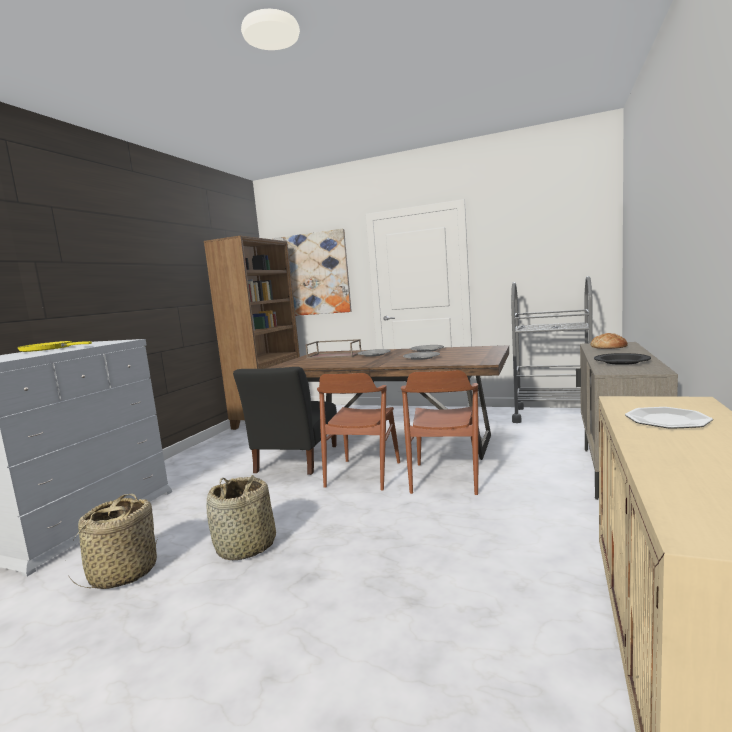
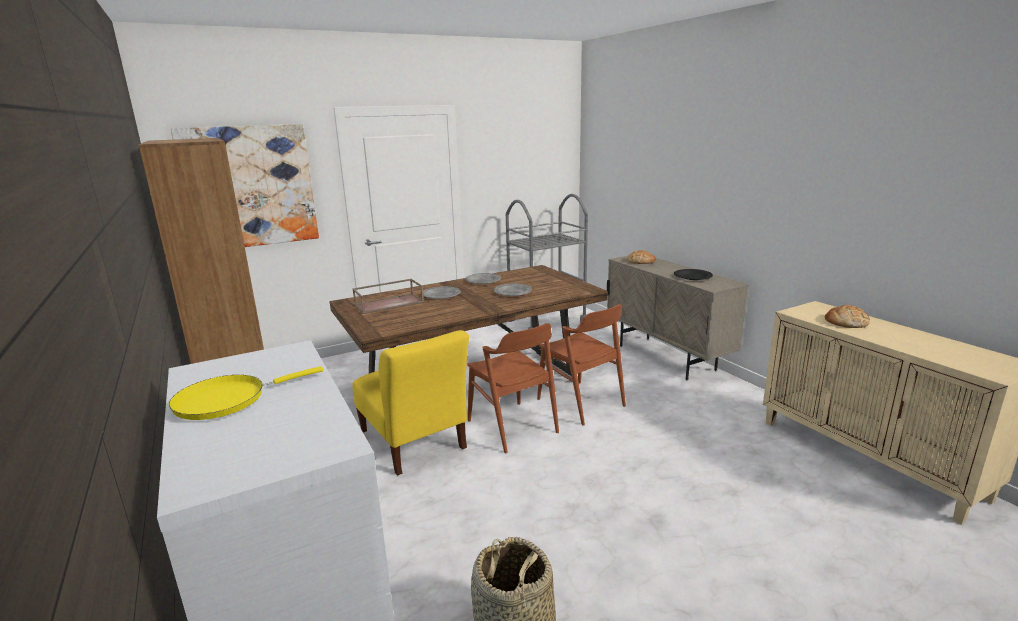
camera: 50 degrees left, 10 degrees up
basket [206,475,276,560] -> none
black chair [233,367,337,475] -> yellow chair [352,330,469,475]
plate [625,407,713,429] -> bread [825,305,870,328]

